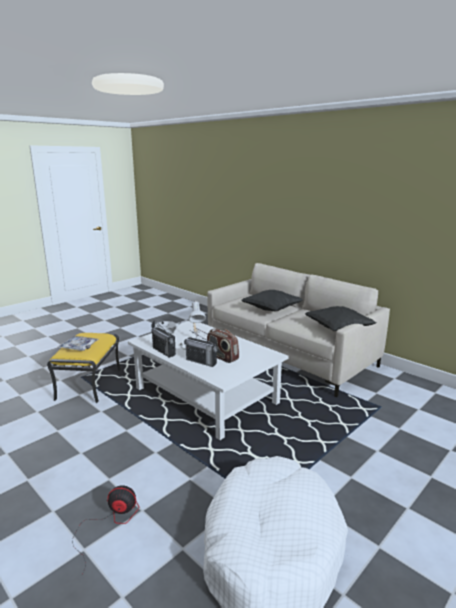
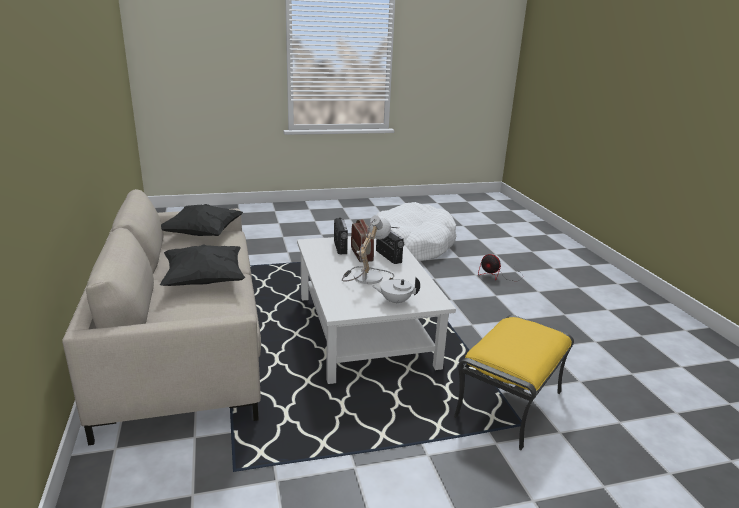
camera: 150 degrees left, 5 degrees up
tray [57,336,99,351] -> none
radio [151,320,176,358] -> radio moved to [334,217,348,254]

